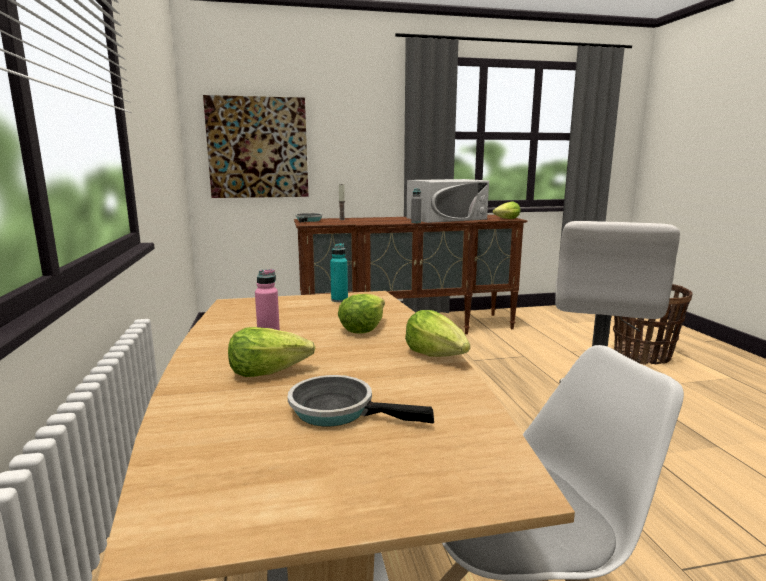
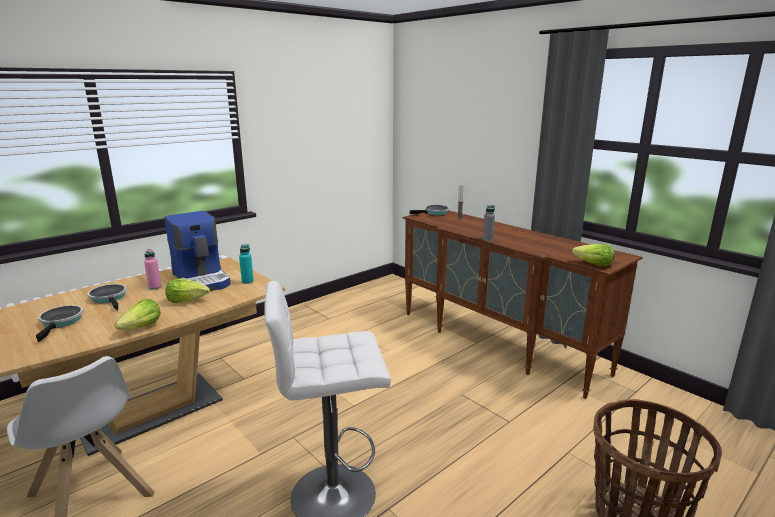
camera: 60 degrees right, 5 degrees up
picture [203,95,309,198] -> none
lettuce [228,327,315,377] -> frying pan [88,284,127,311]
white microwave [407,179,489,223] -> none
none -> coffee machine [164,211,231,291]

